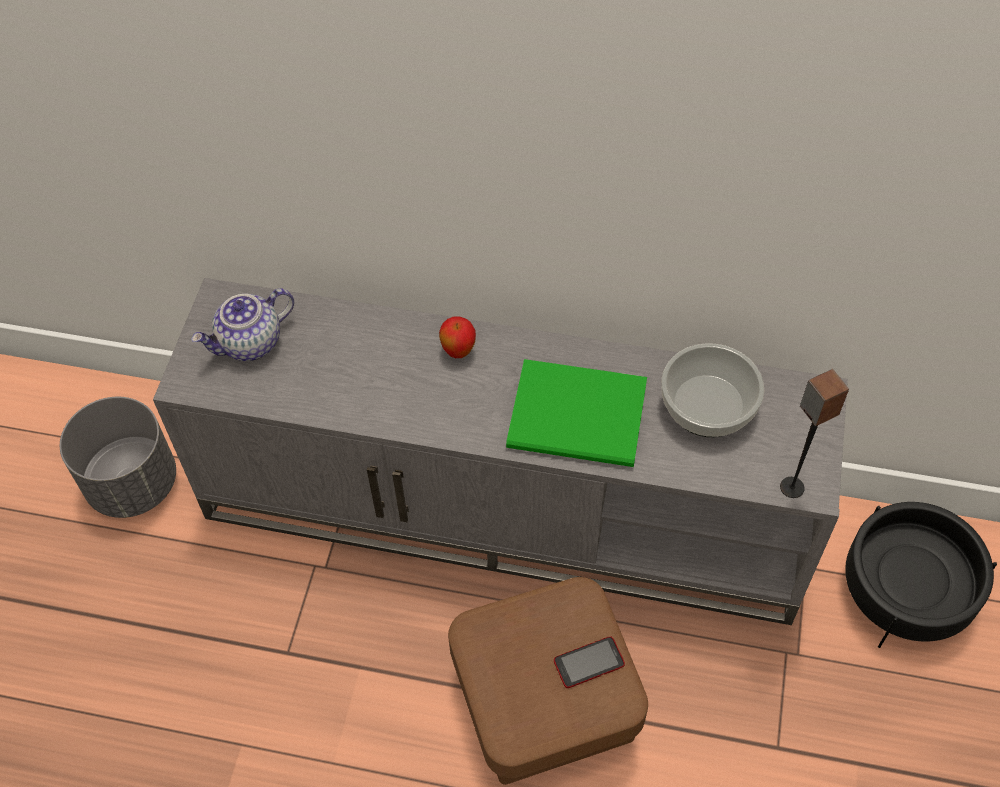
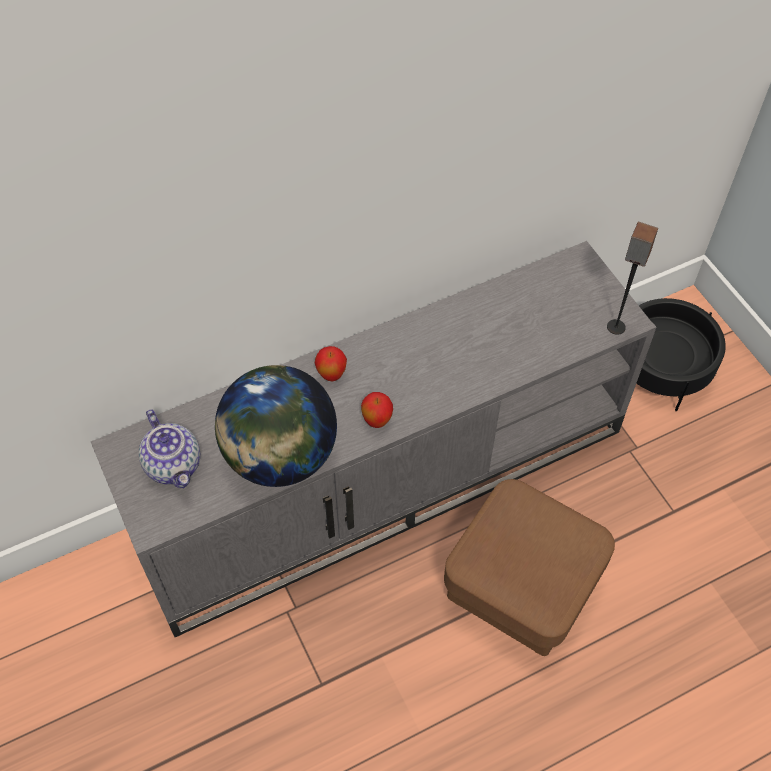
camera: 40 degrees left, 0 degrees up
grey planter [60,397,176,518] -> none
teapot [191,288,294,361] -> teapot turned 45 degrees counterclockwise [139,409,200,488]
green book [506,359,647,467] -> none
phone [554,637,625,688] -> none
bowl [661,343,764,437] -> none
none -> globe [215,365,337,487]
none -> apple [361,392,393,428]

